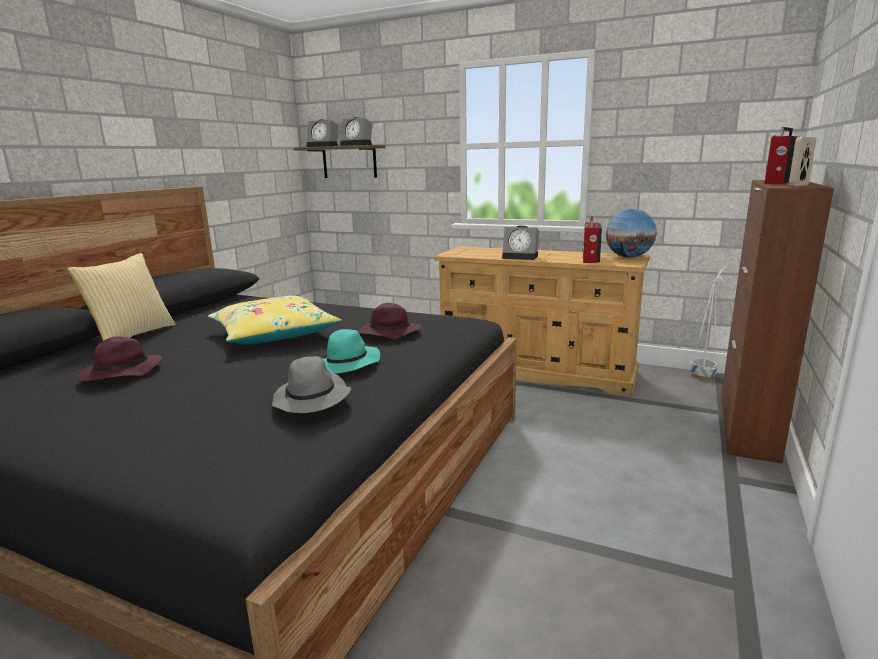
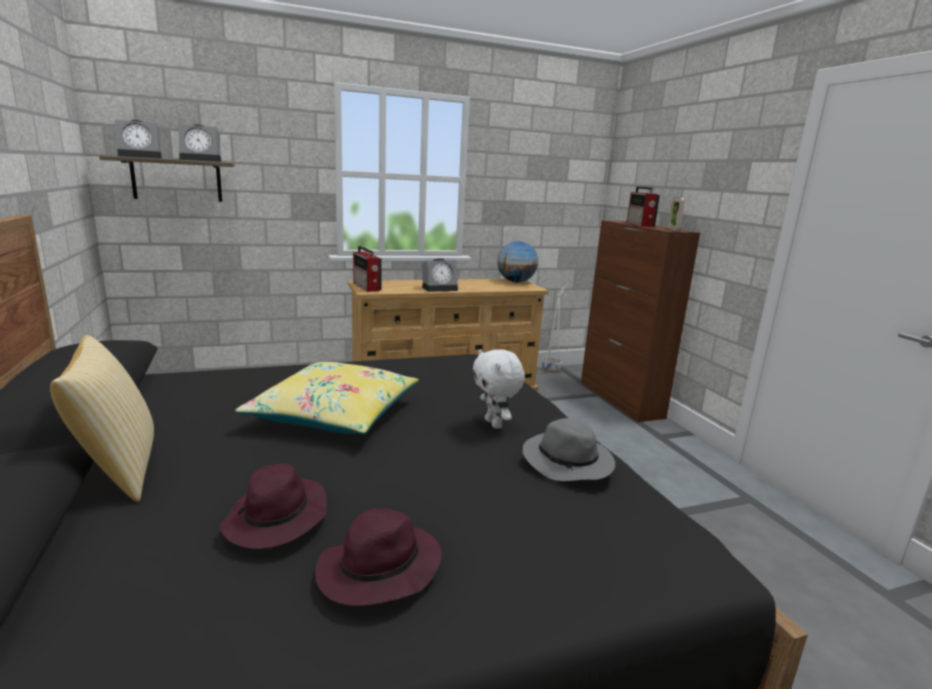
camera: 45 degrees left, 0 degrees up
turquoise hat [323,329,380,374] -> white plush toy [473,349,525,429]
purple hat [358,303,421,339] -> purple hat moved to [315,508,442,606]
radio [582,216,602,263] -> radio moved to [353,246,382,292]

